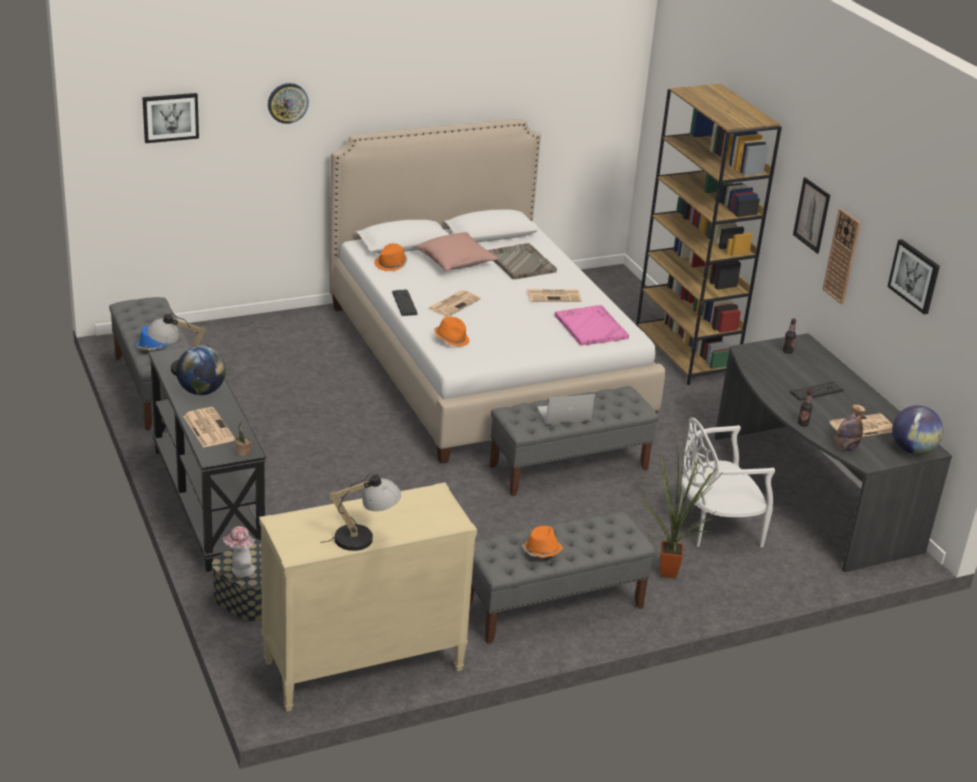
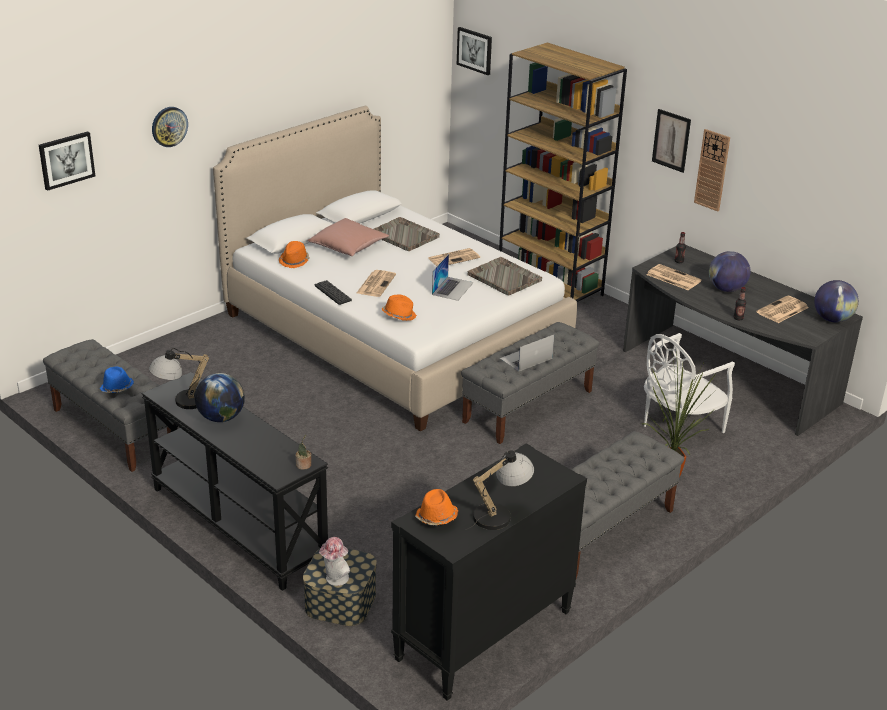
camera: 20 degrees left, 0 degrees up
newspaper [183,407,235,448] -> newspaper moved to [646,264,702,290]
beige dresser [259,482,477,712] -> black dresser [391,443,587,701]
orange hat [522,526,563,557] -> orange hat moved to [415,489,458,525]
pink tray [555,305,629,346] -> grey tray [468,257,542,296]
keyboard [790,381,844,401] -> globe [709,251,751,292]
bottle [836,404,866,451] -> none
picture [887,239,940,314] -> picture moved to [457,27,492,75]
none -> laptop [432,254,474,301]

